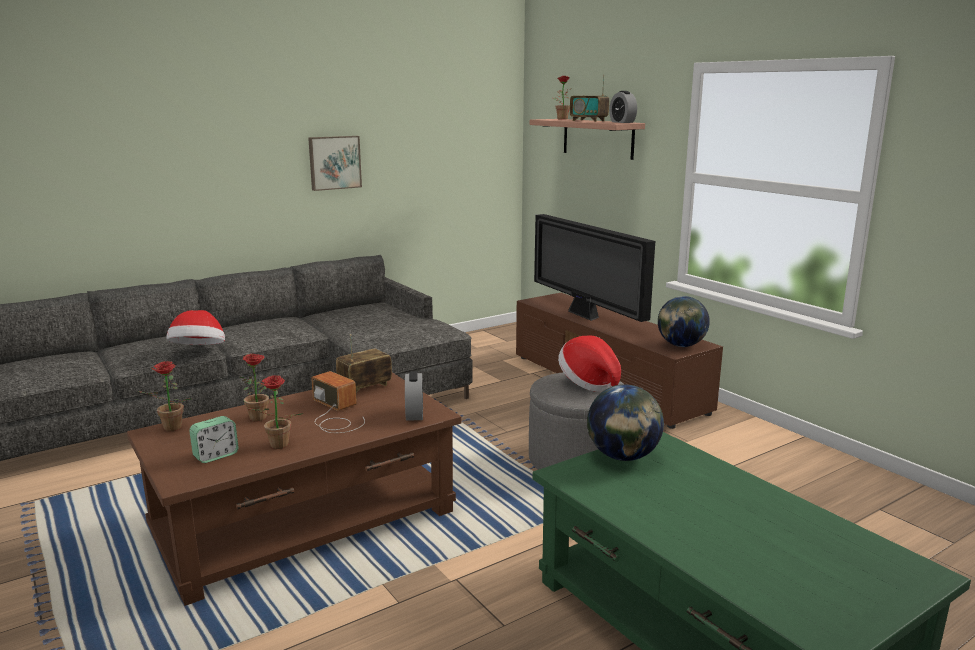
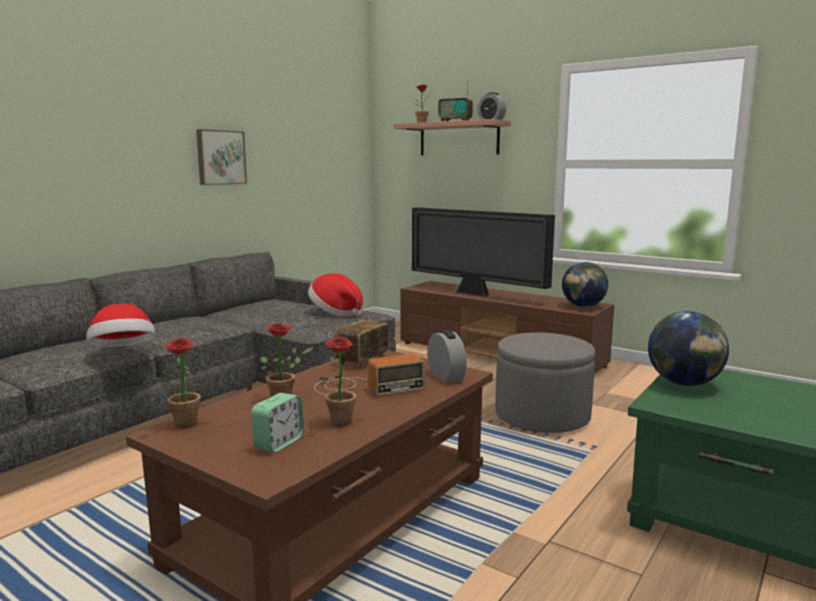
camera: 20 degrees left, 5 degrees down
radio [311,371,365,433] -> radio turned 135 degrees clockwise [314,354,425,396]
hat [558,336,621,392] -> hat moved to [308,273,363,317]

